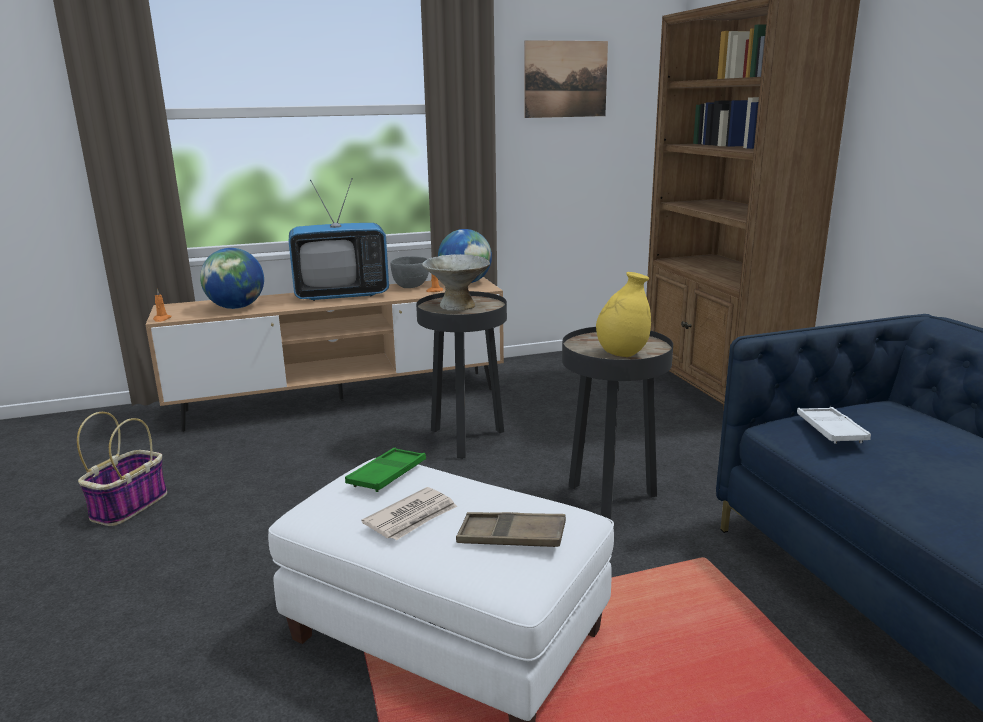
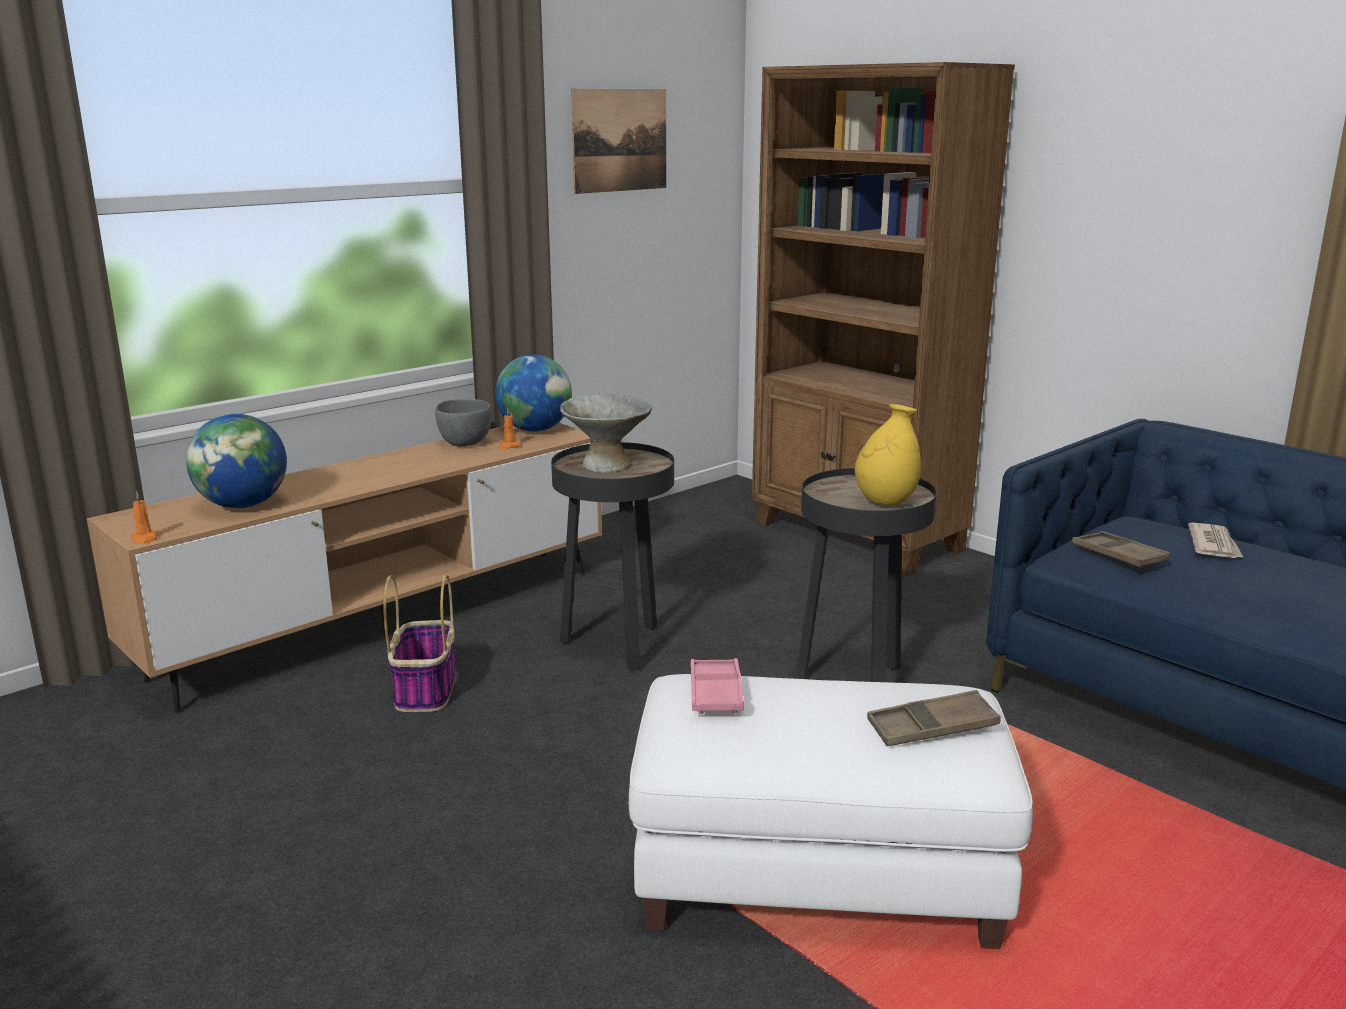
camera: 25 degrees left, 0 degrees up
basket [77,412,167,526] -> basket moved to [383,575,456,712]
television [289,178,389,301] -> none
green tray [345,448,426,492] -> pink tray [690,658,744,714]
newspaper [362,487,457,540] -> newspaper moved to [1188,523,1244,558]
white tray [797,407,871,444] -> brown tray [1072,531,1170,569]

